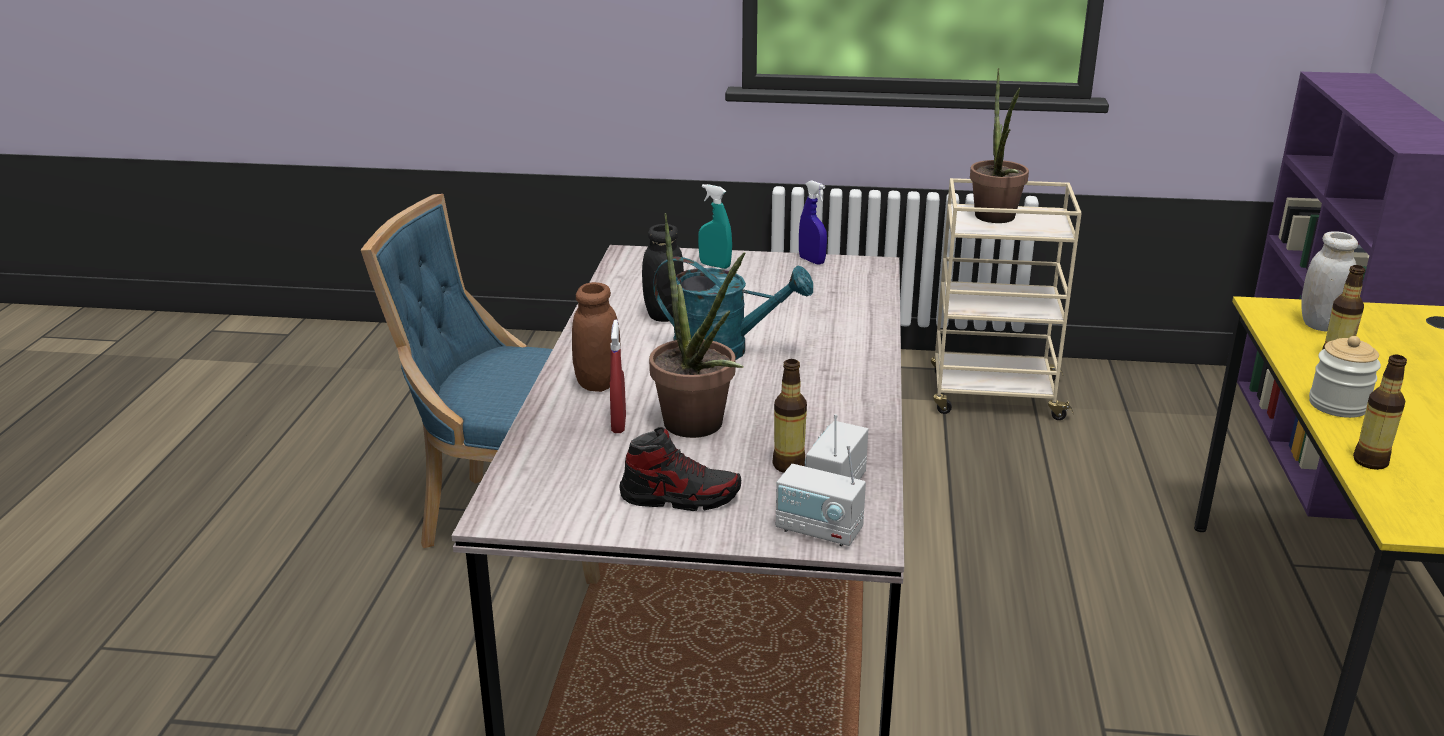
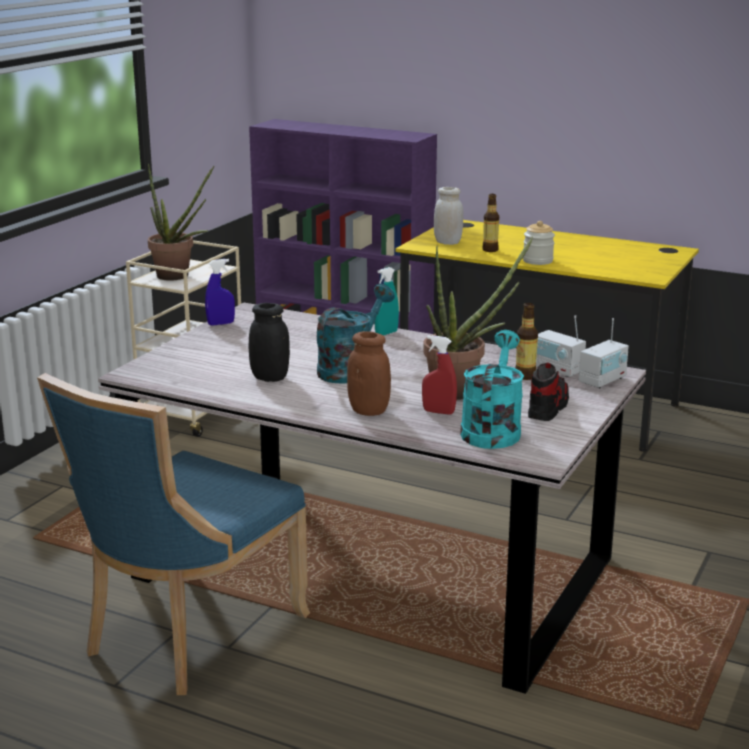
camera: 70 degrees left, 5 degrees down
turquoise spray bottle [698,184,732,269] -> turquoise spray bottle moved to [374,267,399,335]
bottle [1353,355,1407,470] -> none
none -> turquoise watering can [460,330,524,449]

